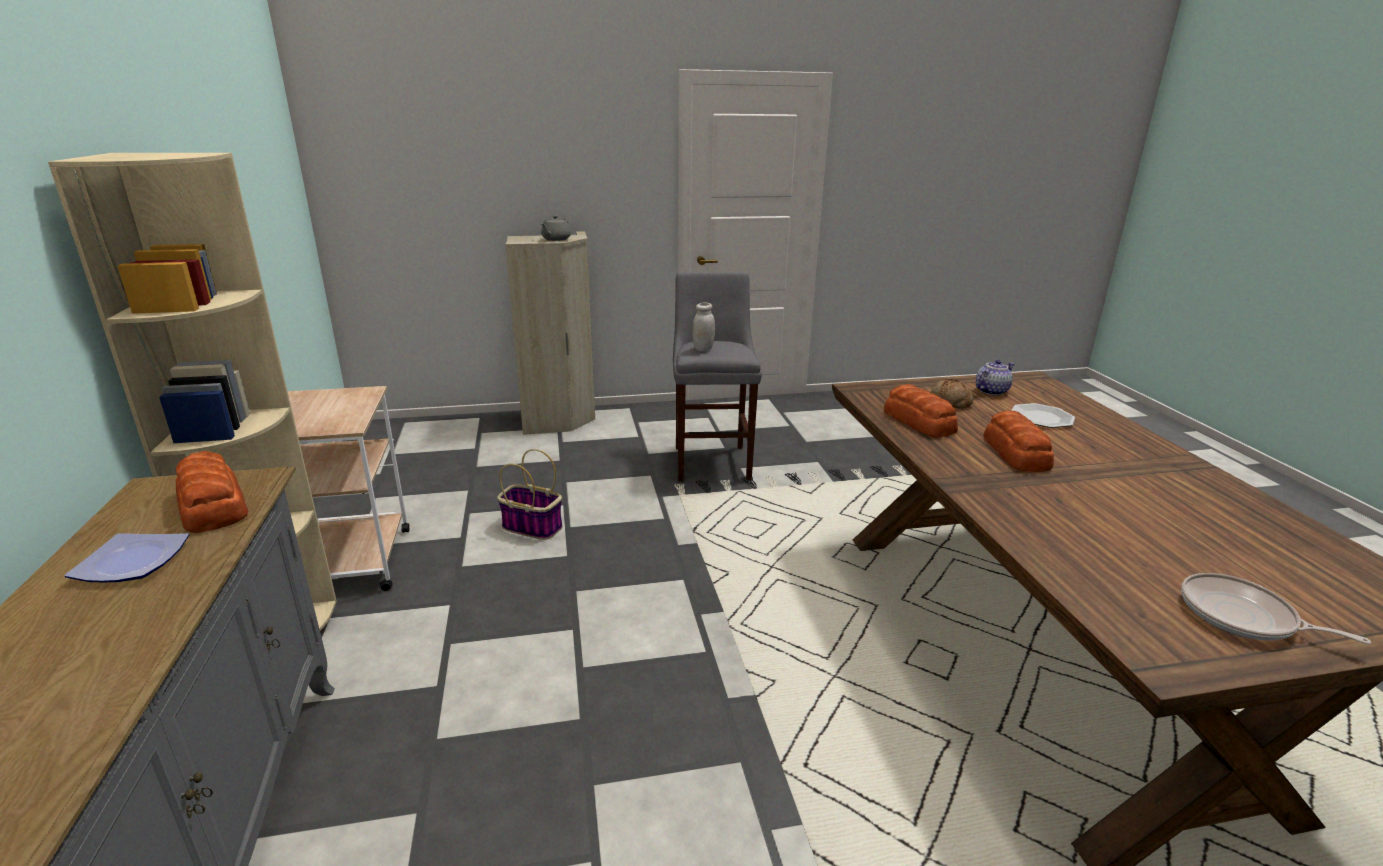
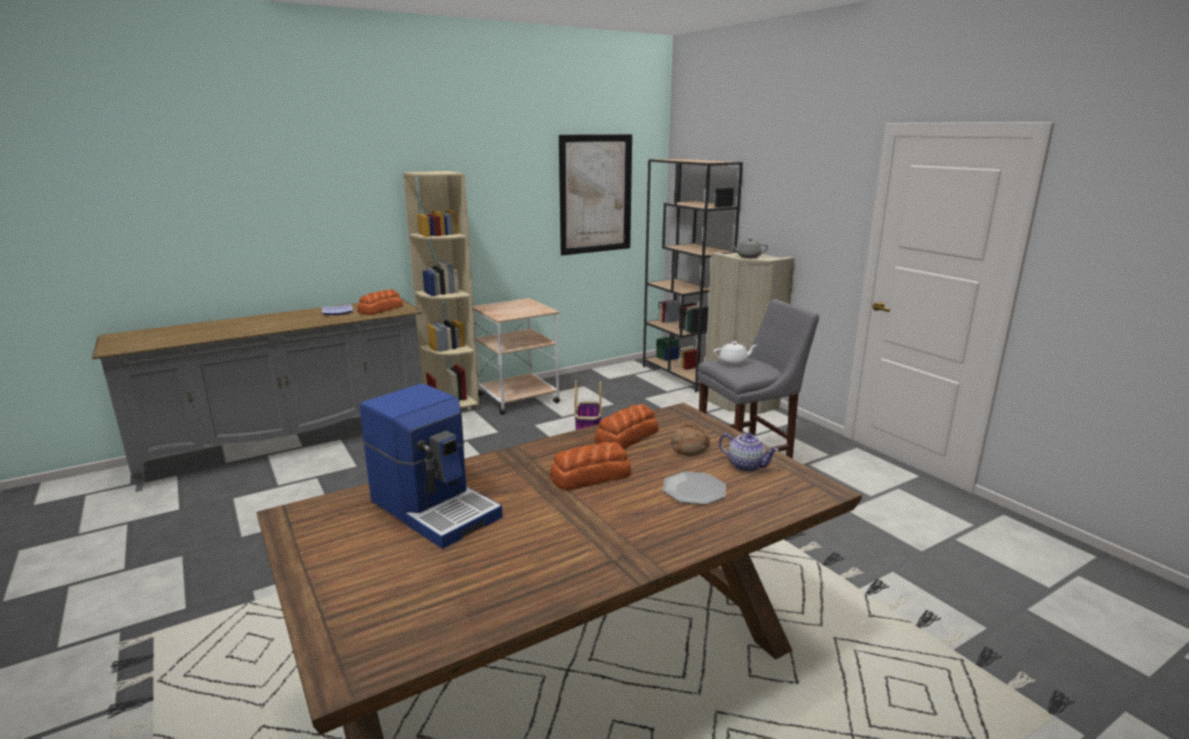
camera: 70 degrees right, 5 degrees down
white jar [693,303,715,352] -> white teapot [713,341,757,366]
frying pan [1181,573,1371,644] -> none
none -> coffee machine [360,384,503,549]
none -> picture [559,134,632,256]
none -> bookcase [643,159,743,392]

